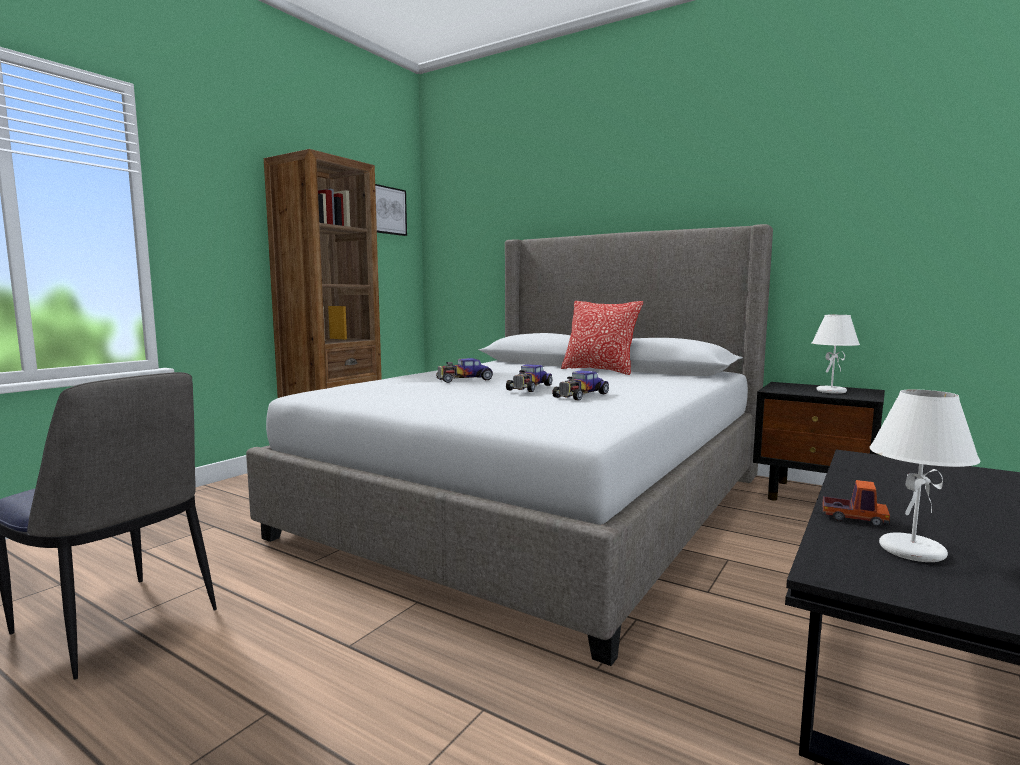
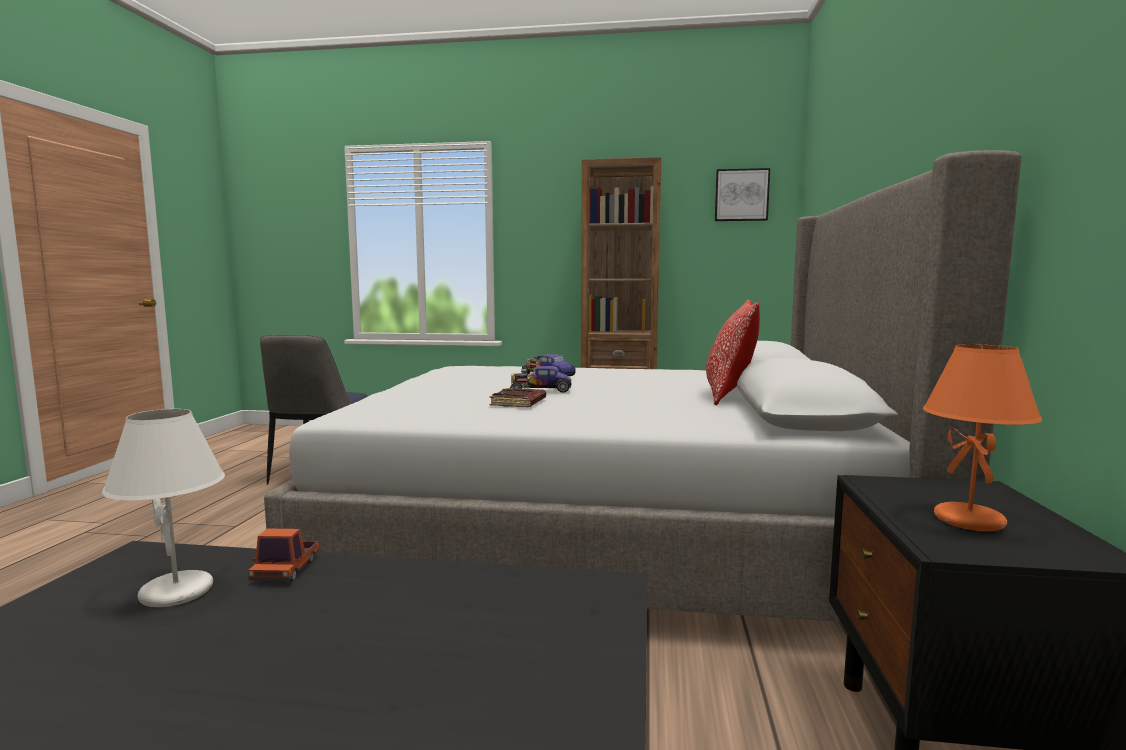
camera: 65 degrees right, 0 degrees up
toy car [552,370,609,401] -> brown book [489,388,546,407]
white table lamp [812,315,860,394] -> orange table lamp [923,344,1042,531]

